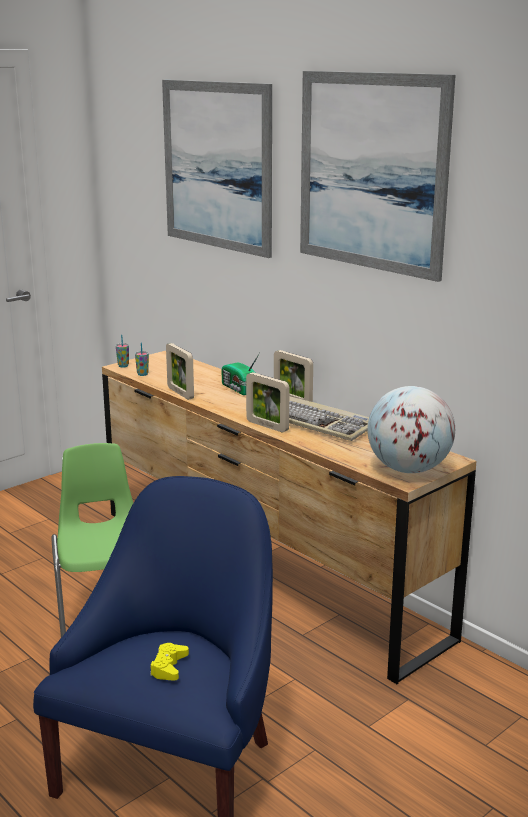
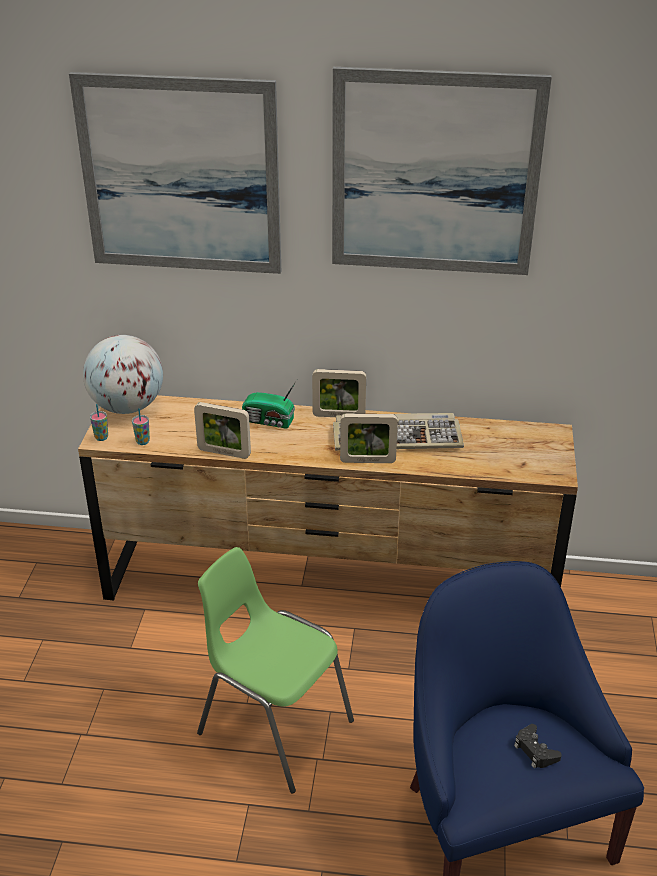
camera: 40 degrees left, 15 degrees up
yellow game controller [150,643,189,681] -> black game controller [514,724,562,768]
globe [367,386,455,473] -> globe moved to [83,335,163,414]

